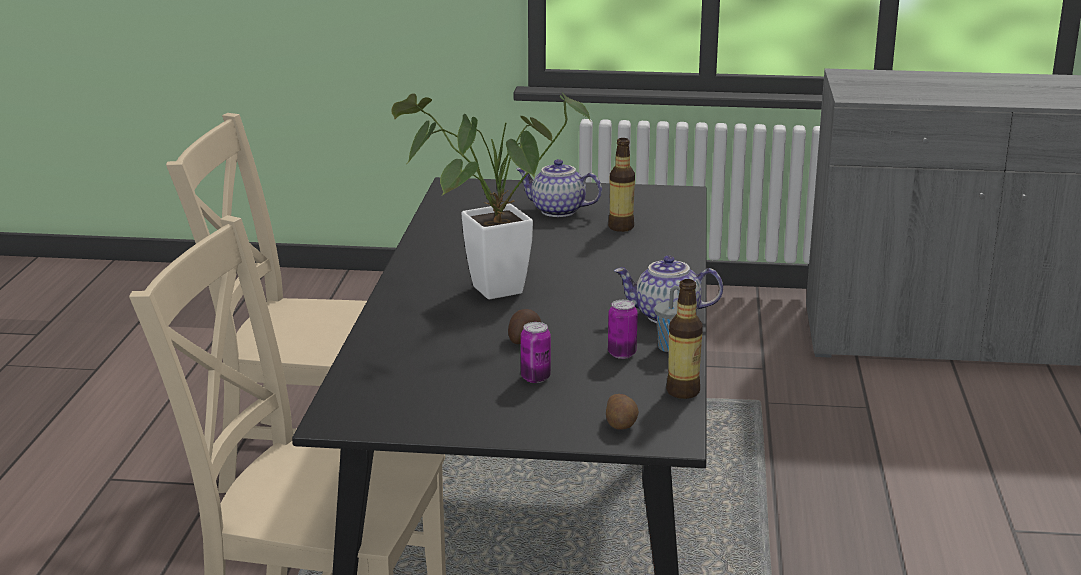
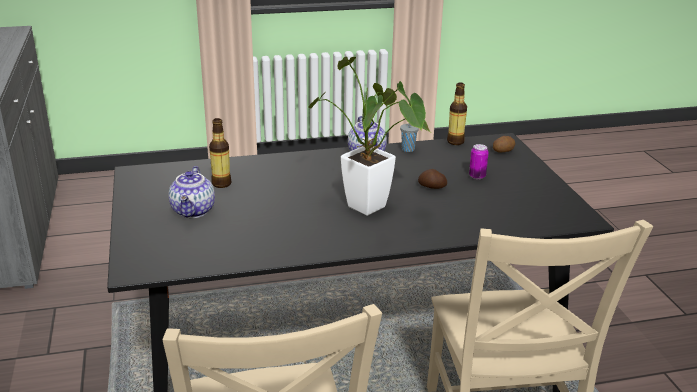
camera: 110 degrees left, 5 degrees up
can [608,300,638,359] -> none

